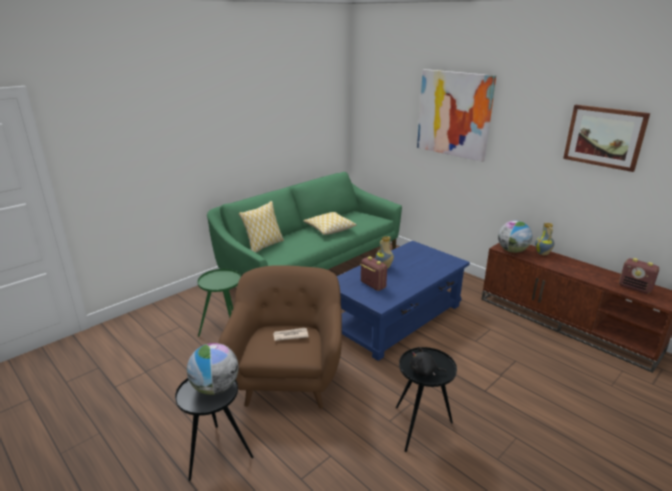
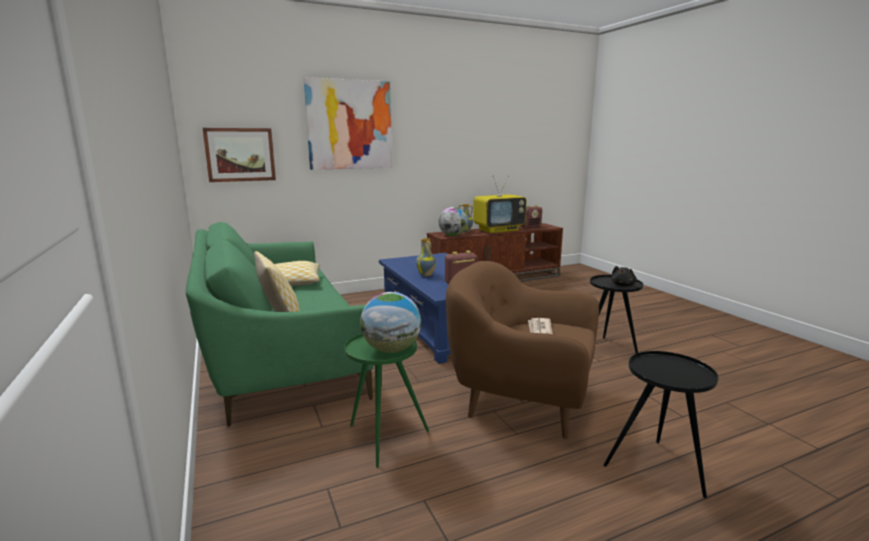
camera: 70 degrees left, 10 degrees down
globe [187,343,239,395] -> globe moved to [360,292,421,353]
picture [563,105,650,172] -> picture moved to [203,128,276,182]
none -> television [473,176,527,233]

